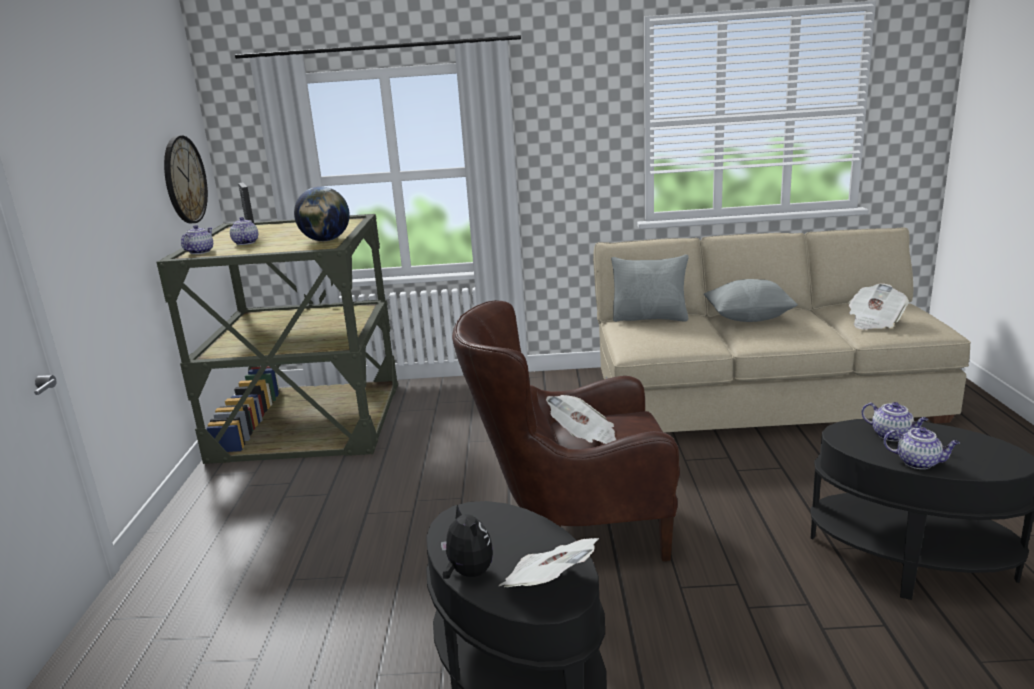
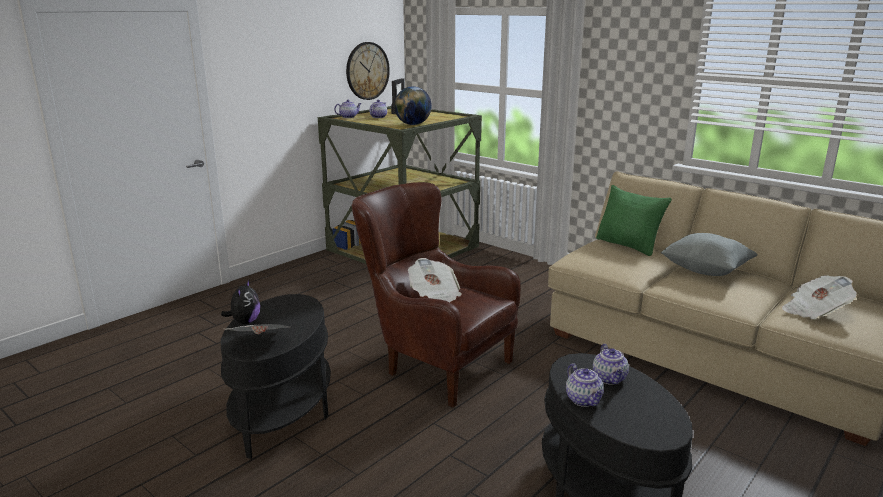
camera: 40 degrees right, 0 degrees up
grey pillow [611,254,689,322] -> green pillow [596,185,672,256]

